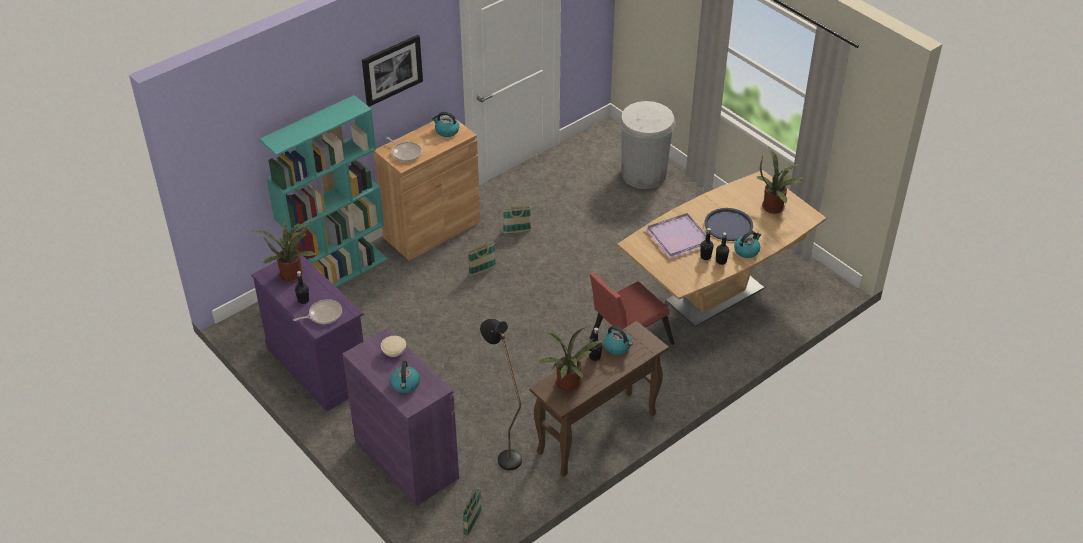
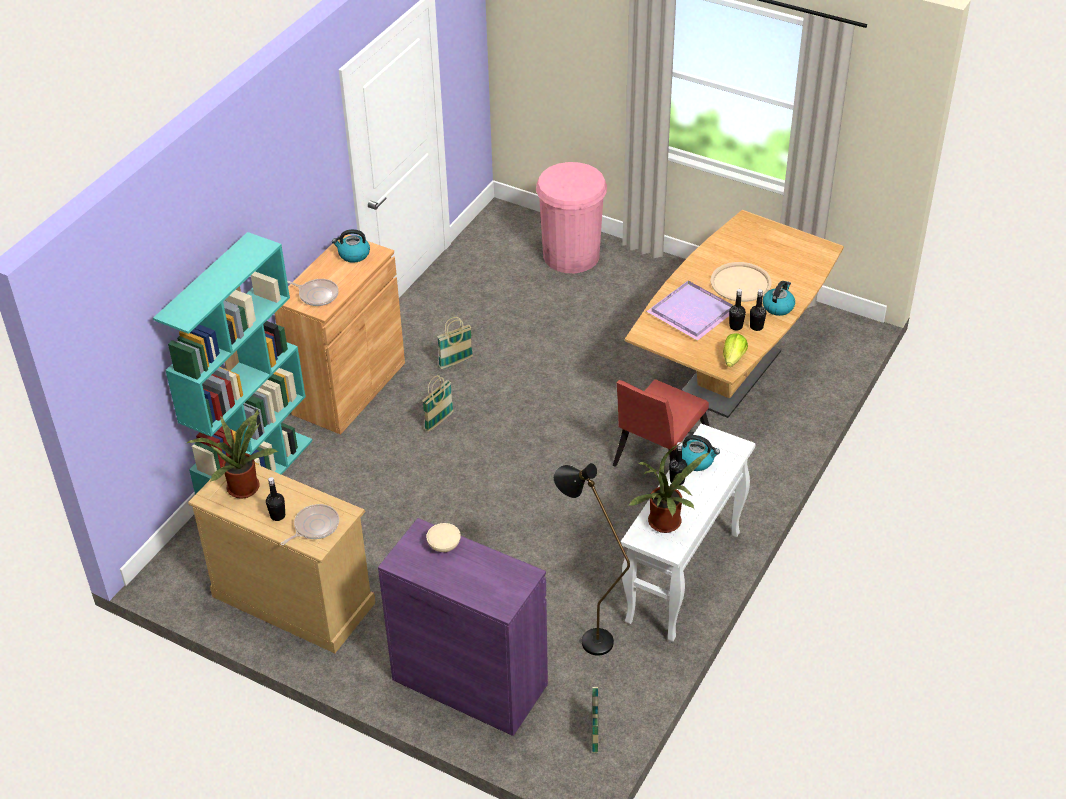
camera: 20 degrees left, 0 degrees up
purple dresser [251,251,364,411] -> beige dresser [188,464,376,653]
picture [362,35,423,107] -> none
kettle [390,361,420,393] -> none
brown console table [530,321,669,477] -> white console table [621,424,756,642]
white trash can [619,101,676,189] -> pink trash can [536,162,607,273]
blue tray [704,208,753,241] -> beige tray [710,262,772,302]
potted plant [756,147,806,214] -> none
none -> lettuce [723,333,748,367]

